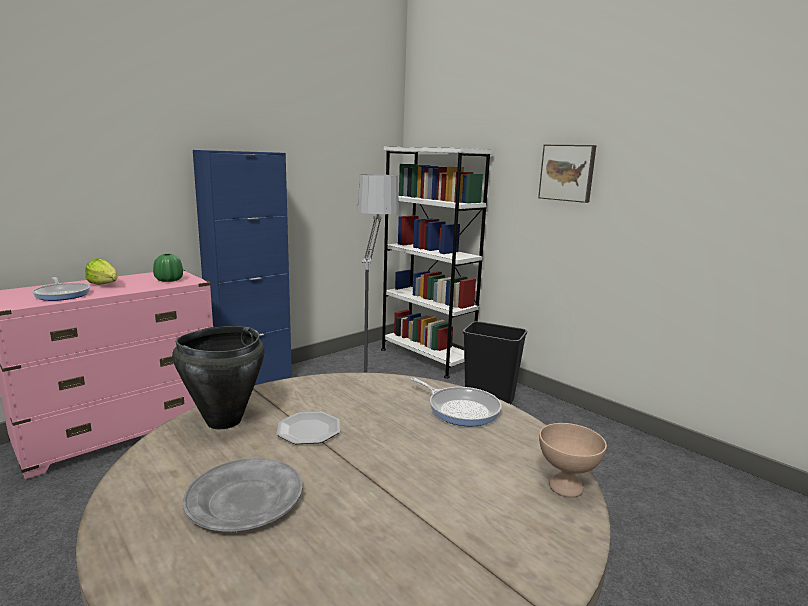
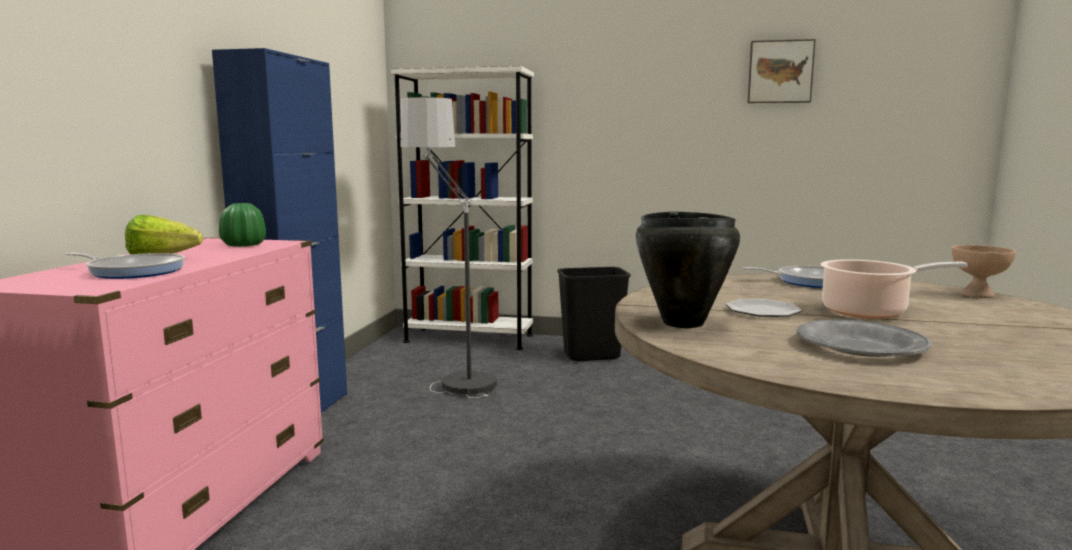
camera: 35 degrees left, 5 degrees down
picture [538,145,596,203] -> picture moved to [748,39,816,103]
none -> cooking pot [820,259,968,319]

